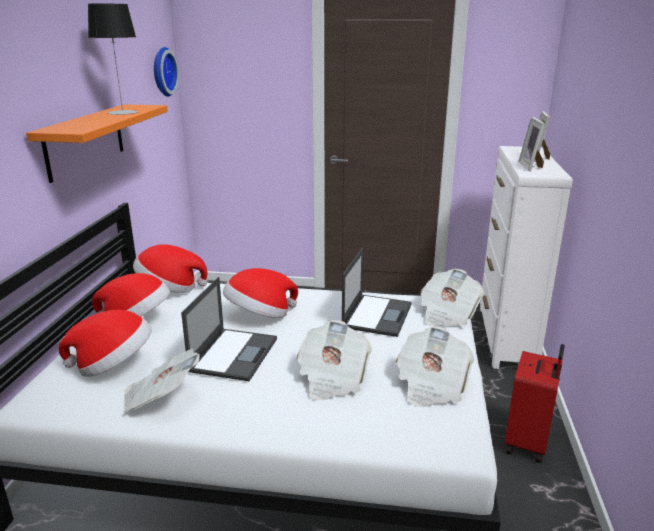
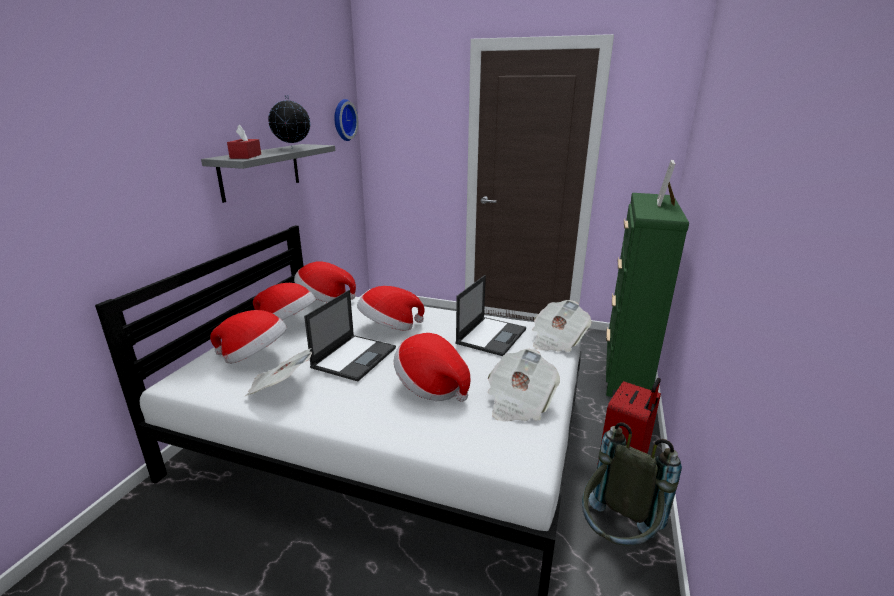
camera: 10 degrees right, 0 degrees up
orange shelf [26,104,168,183] -> grey shelf [201,144,335,203]
table lamp [88,4,139,115] -> globe [268,97,310,149]
newspaper [296,320,372,400] -> hat [393,333,470,402]
white dresser [480,146,573,369] -> green dresser [606,193,689,397]
picture frame [518,117,545,171] -> none
none -> red tissue box [227,125,261,159]
none -> grey backpack [582,422,682,545]

